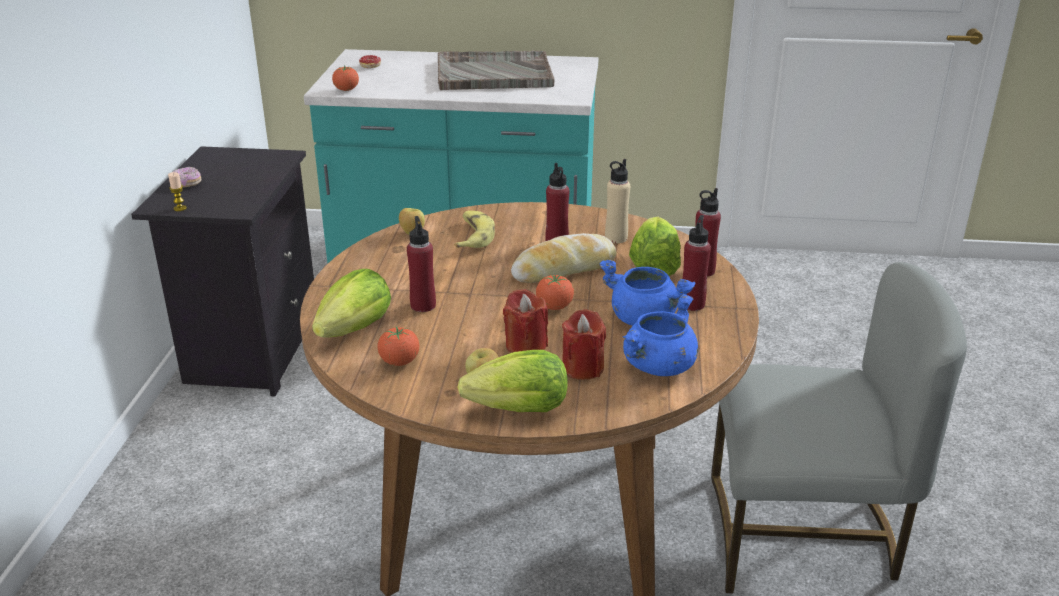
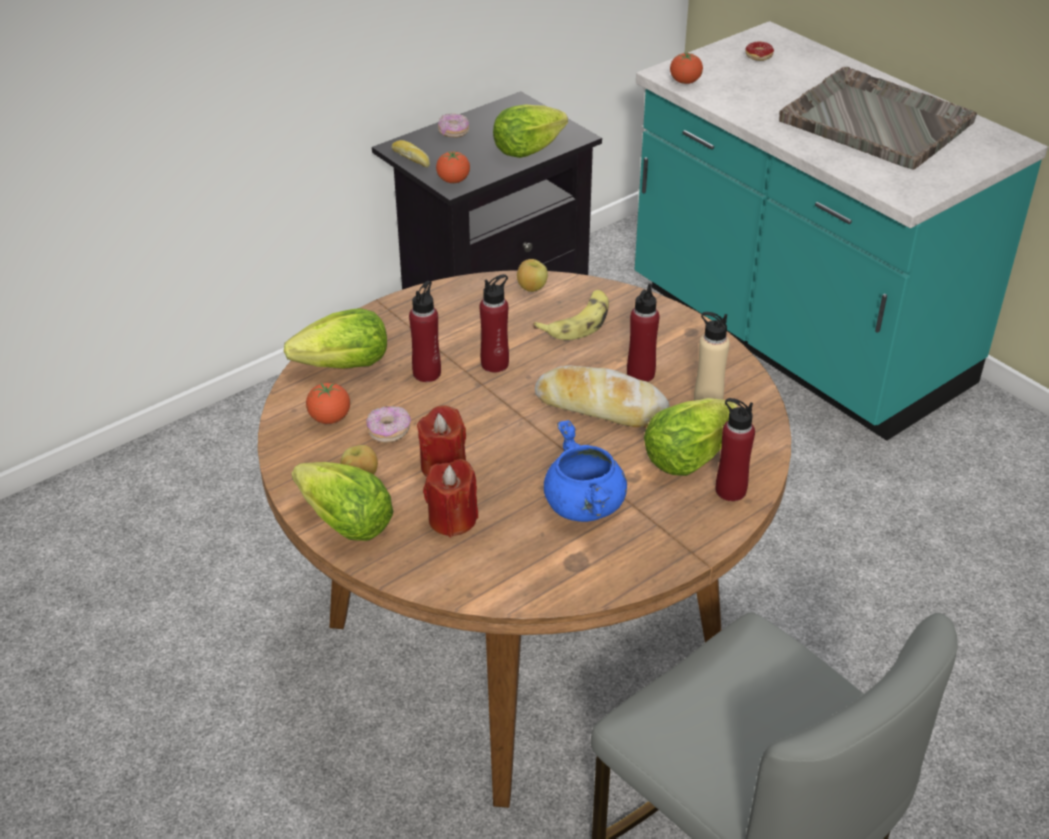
camera: 45 degrees right, 10 degrees up
candle [168,172,187,211] -> bread [392,140,430,168]
tomato [536,274,574,310] -> tomato moved to [436,151,470,183]
blue cooking pot [623,294,698,376] -> none
red bottle [682,215,711,311] -> red bottle moved to [480,274,509,373]
none -> donut [366,406,411,443]
none -> lettuce [493,104,568,158]

